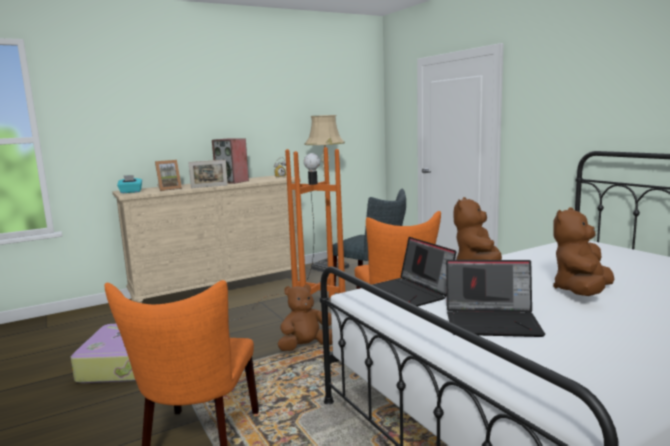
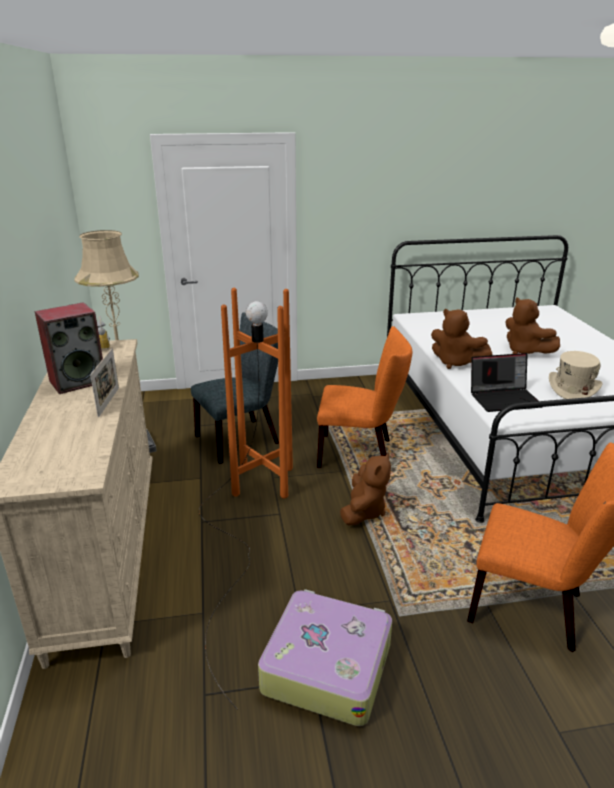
camera: 70 degrees left, 15 degrees up
turquoise tissue box [117,175,142,193] -> none
picture frame [155,160,182,191] -> none
brown plush toy [278,284,332,351] -> brown plush toy turned 150 degrees counterclockwise [340,453,391,525]
laptop [446,260,545,337] -> beige hat [549,351,603,399]

